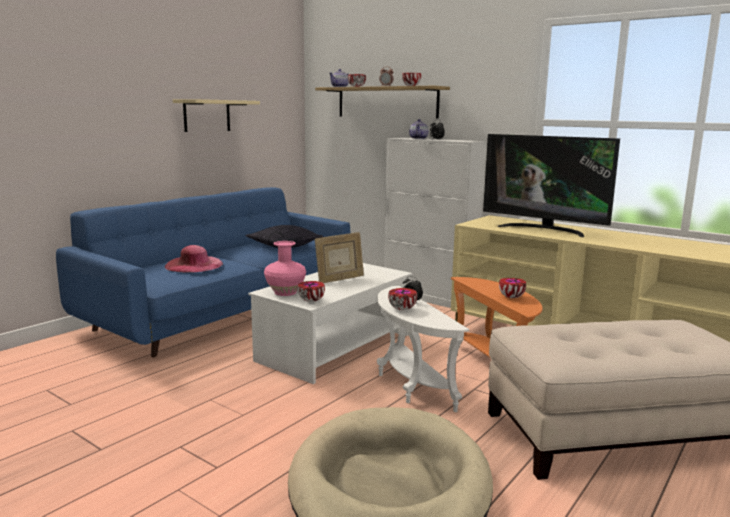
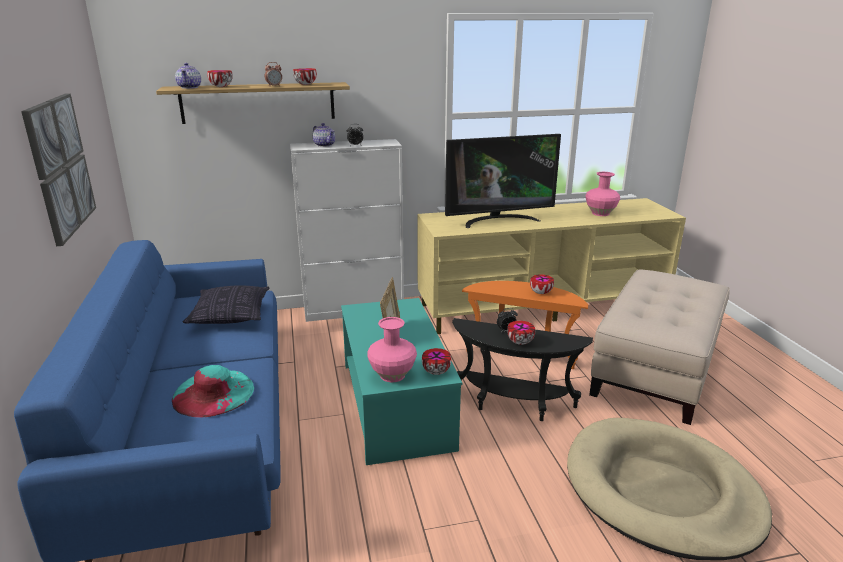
camera: 50 degrees left, 10 degrees up
pink hat [165,245,223,273] -> turquoise hat [172,365,255,418]
beige shelf [173,99,260,132] -> picture [21,93,96,246]
white coffee table [248,263,412,384] -> turquoise coffee table [341,298,462,465]
white side table [377,285,469,412] -> black side table [452,318,593,421]
none -> pink vase [586,172,620,216]

